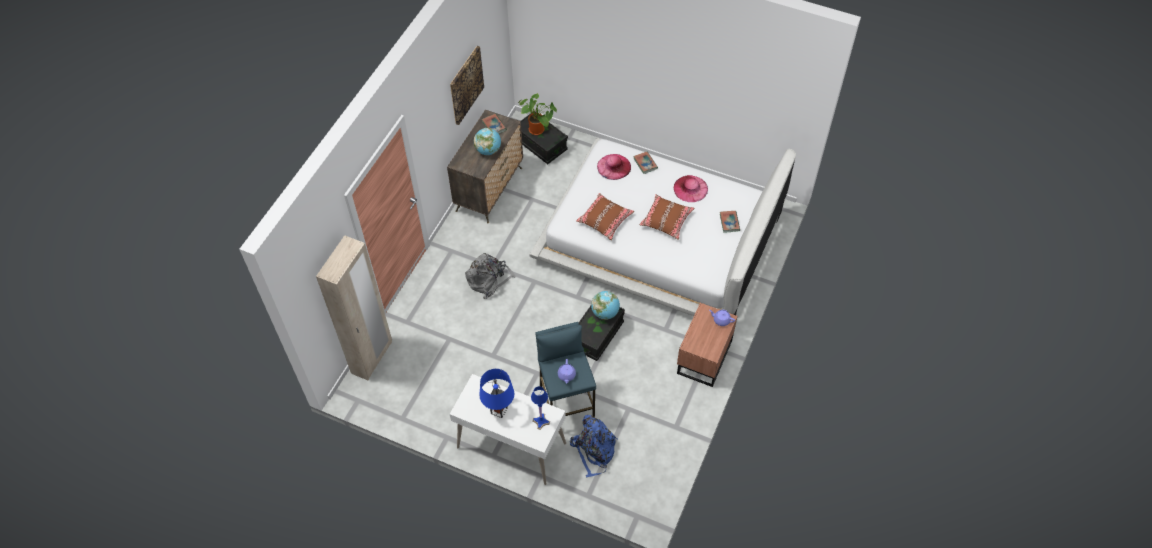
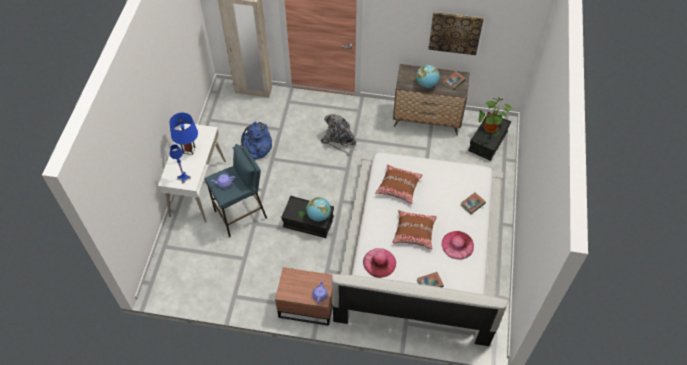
camera: 75 degrees right, 0 degrees up
blue backpack [570,415,618,477] -> blue backpack moved to [232,122,272,160]
pink hat [597,154,631,180] -> pink hat moved to [363,248,396,278]

